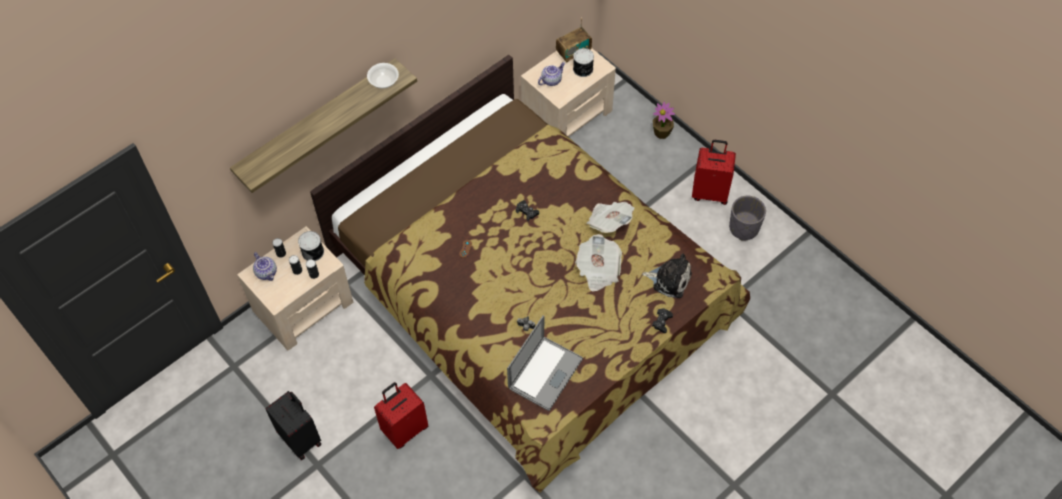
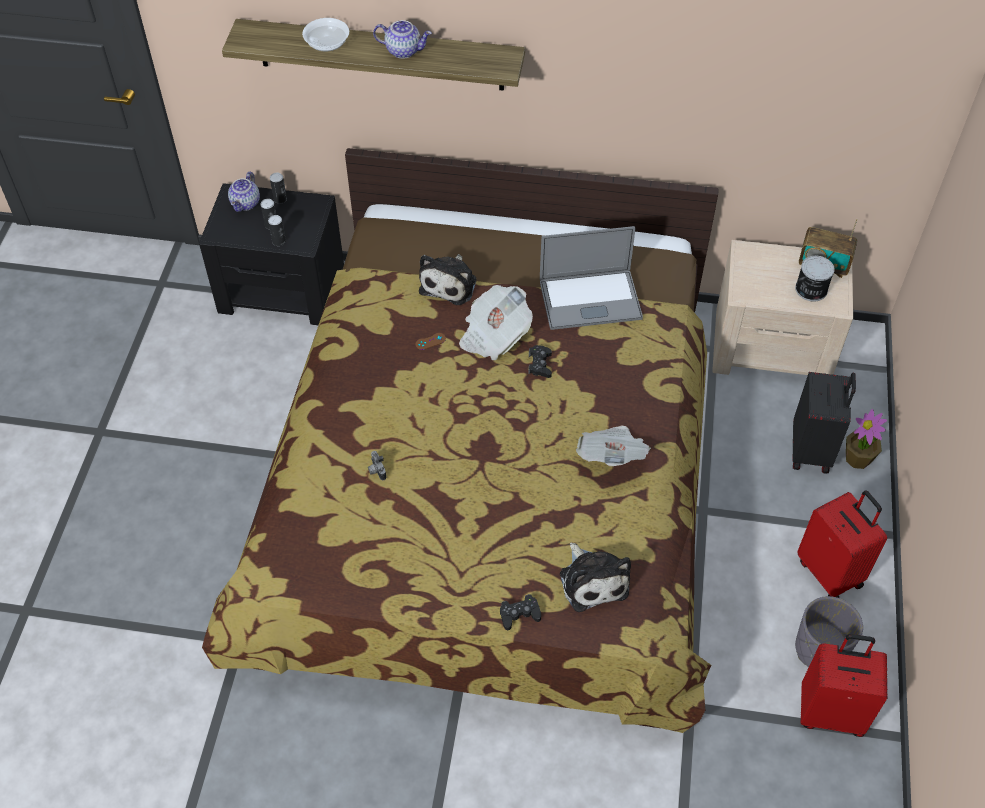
camera: 50 degrees right, 5 degrees down
beige nightstand [237,226,353,350] -> black nightstand [199,183,344,325]
black suitcase [265,391,321,460] -> black suitcase moved to [793,372,856,474]
can [298,231,324,261] -> none
bowl [367,63,399,89] -> bowl moved to [302,18,349,51]
red suitcase [374,382,428,449] -> red suitcase moved to [801,634,887,737]
laptop [507,315,583,411] -> laptop moved to [540,226,643,330]
teapot [538,62,565,86] -> teapot moved to [373,20,432,59]
newspaper [575,234,622,292] -> newspaper moved to [459,285,533,361]
none -> plush toy [419,254,476,305]

